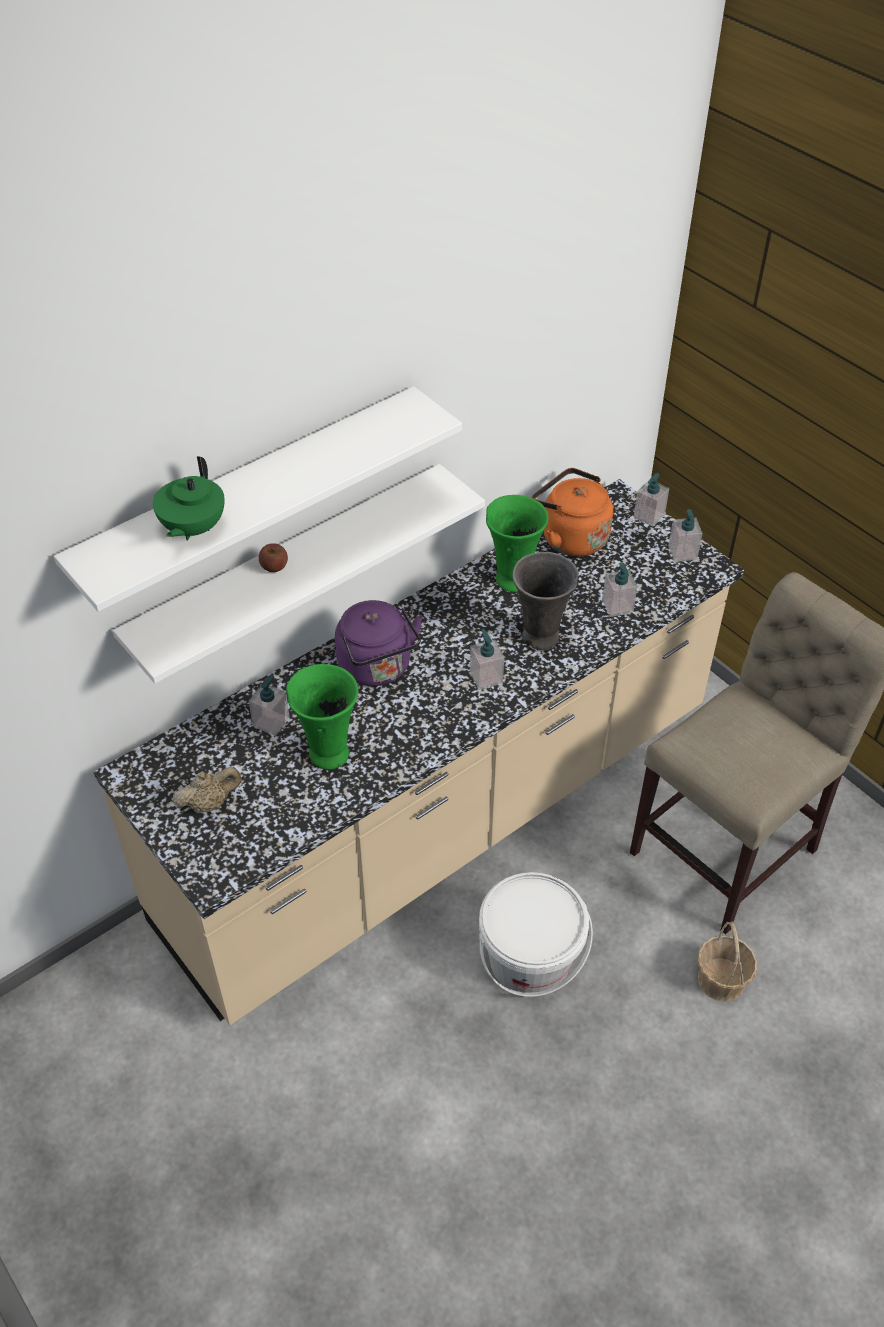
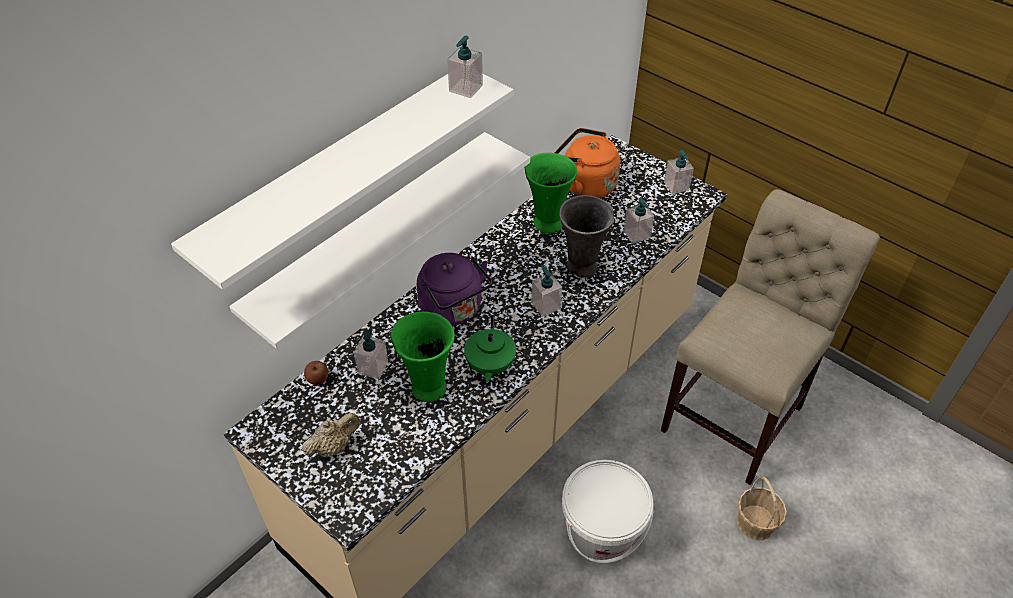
camera: 10 degrees left, 0 degrees up
green teapot [153,456,225,540] -> green teapot moved to [464,315,516,382]
apple [259,543,288,572] -> apple moved to [304,361,329,385]
soap dispenser [634,473,669,526] -> soap dispenser moved to [447,36,483,98]

